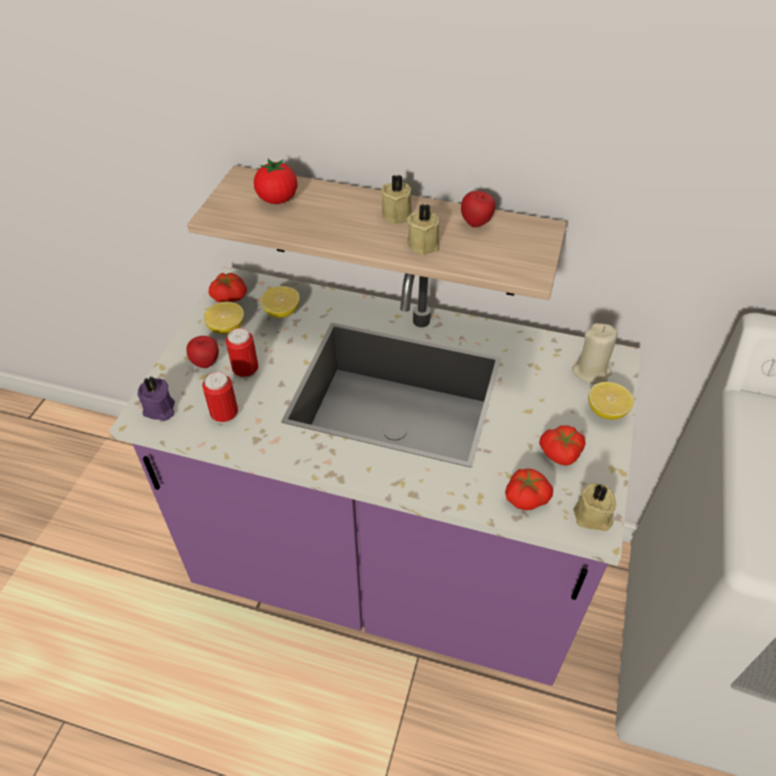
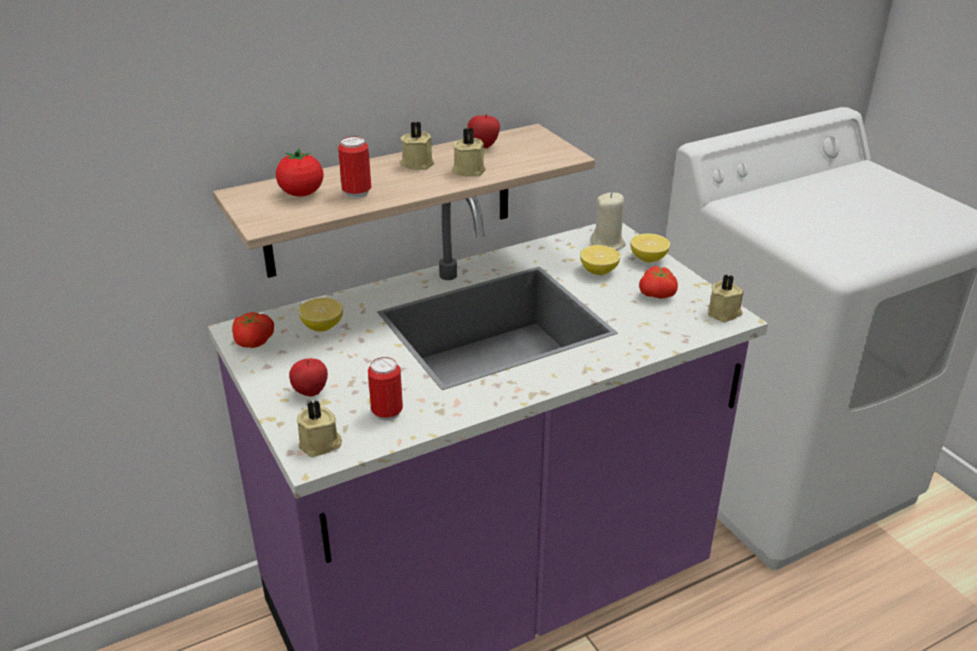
camera: 45 degrees left, 15 degrees down
purple candle [138,376,175,421] -> beige candle [297,401,342,457]
lemon [204,302,244,334] -> lemon moved to [580,245,621,275]
can [226,328,258,378] -> can moved to [338,136,371,198]
tomato [505,468,553,510] -> none

